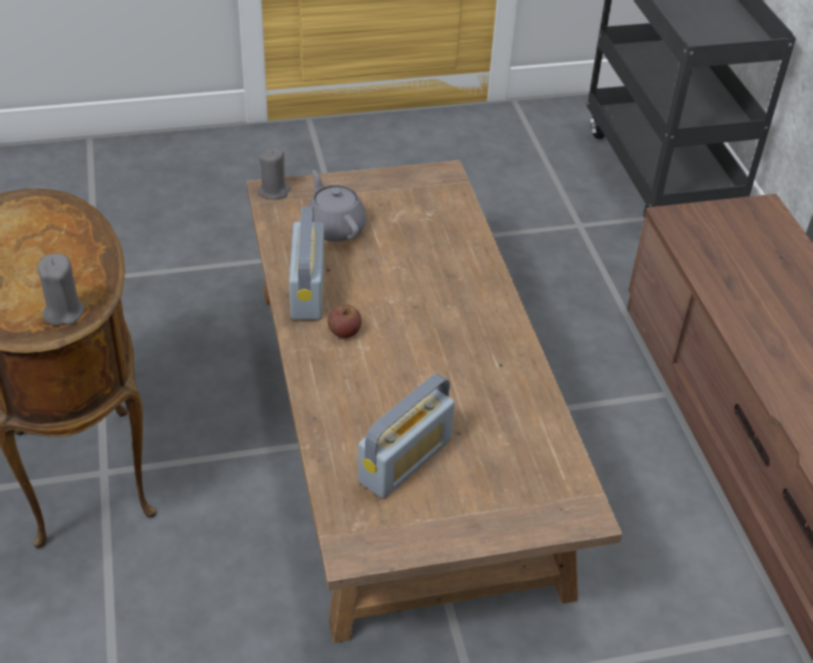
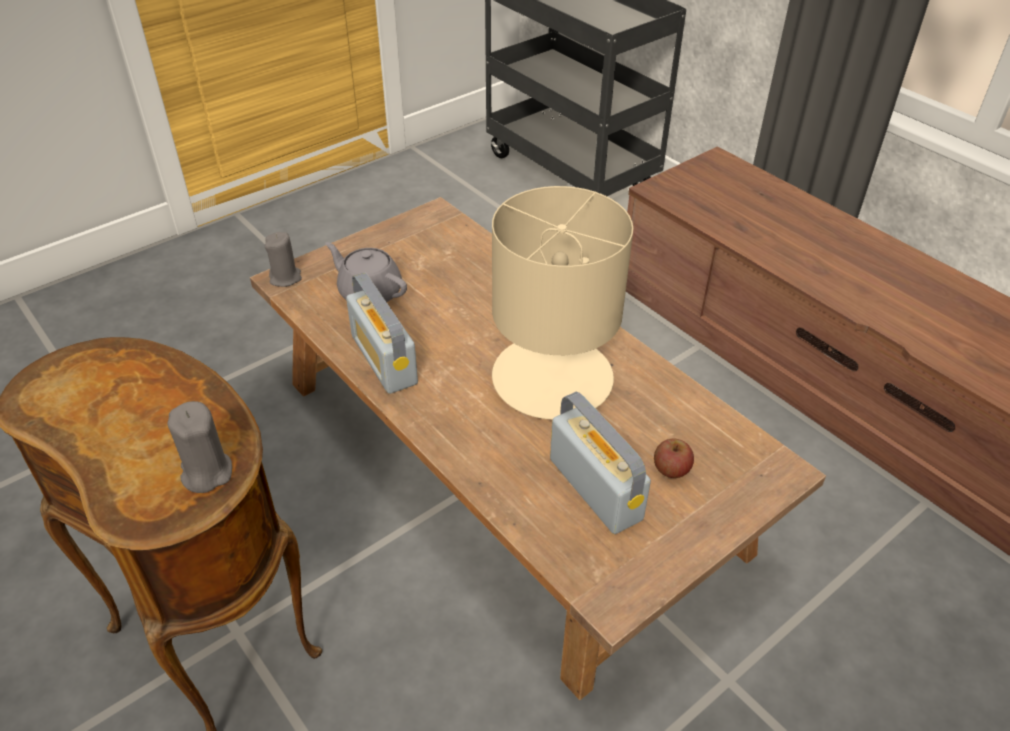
camera: 25 degrees left, 0 degrees up
apple [328,304,362,338] -> apple moved to [654,439,694,478]
radio [358,374,455,498] -> radio turned 45 degrees counterclockwise [550,392,651,534]
none -> beige table lamp [492,186,633,419]

